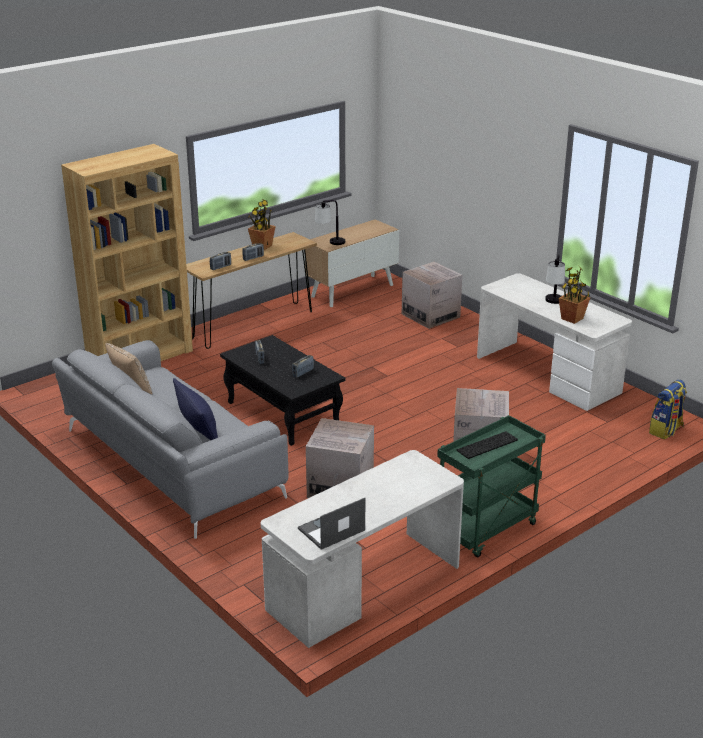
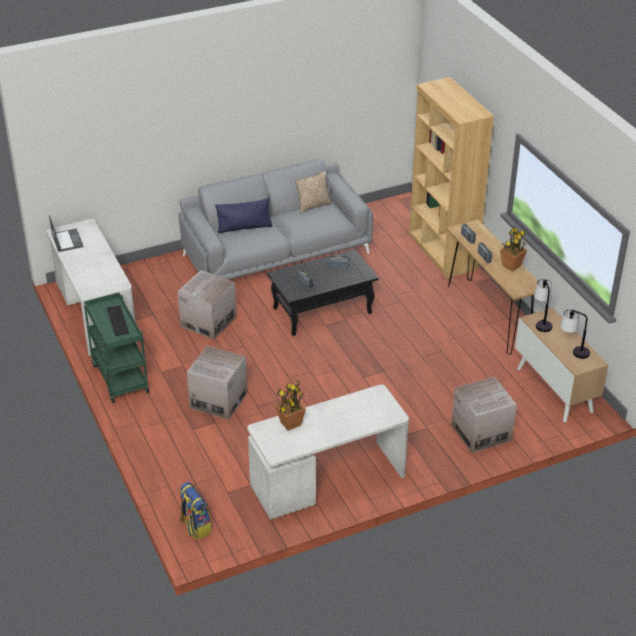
camera: 105 degrees right, 10 degrees up
table lamp [545,254,565,304] -> table lamp moved to [560,309,590,359]

